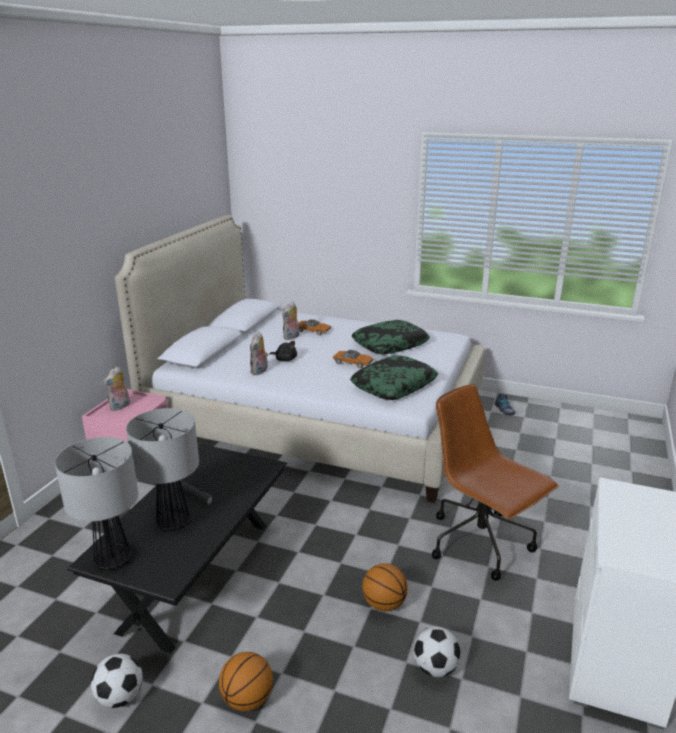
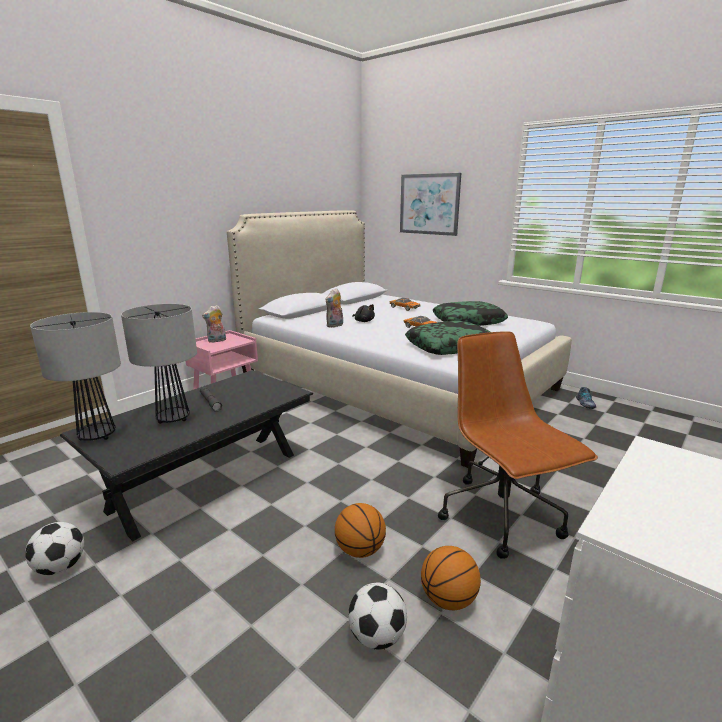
camera: 20 degrees right, 5 degrees down
basketball [219,652,273,711] -> basketball moved to [421,546,481,610]
plush toy [282,302,300,340] -> none
none -> picture [400,173,461,236]

